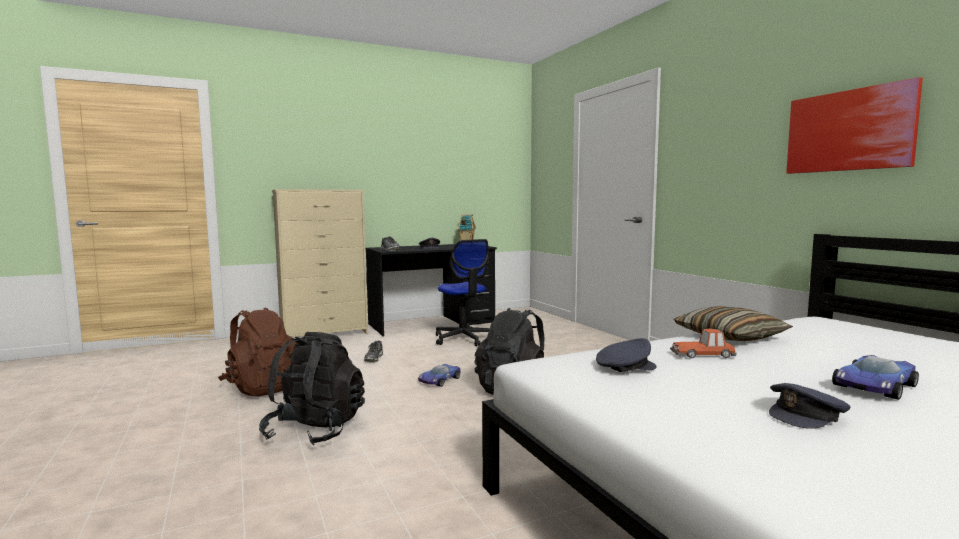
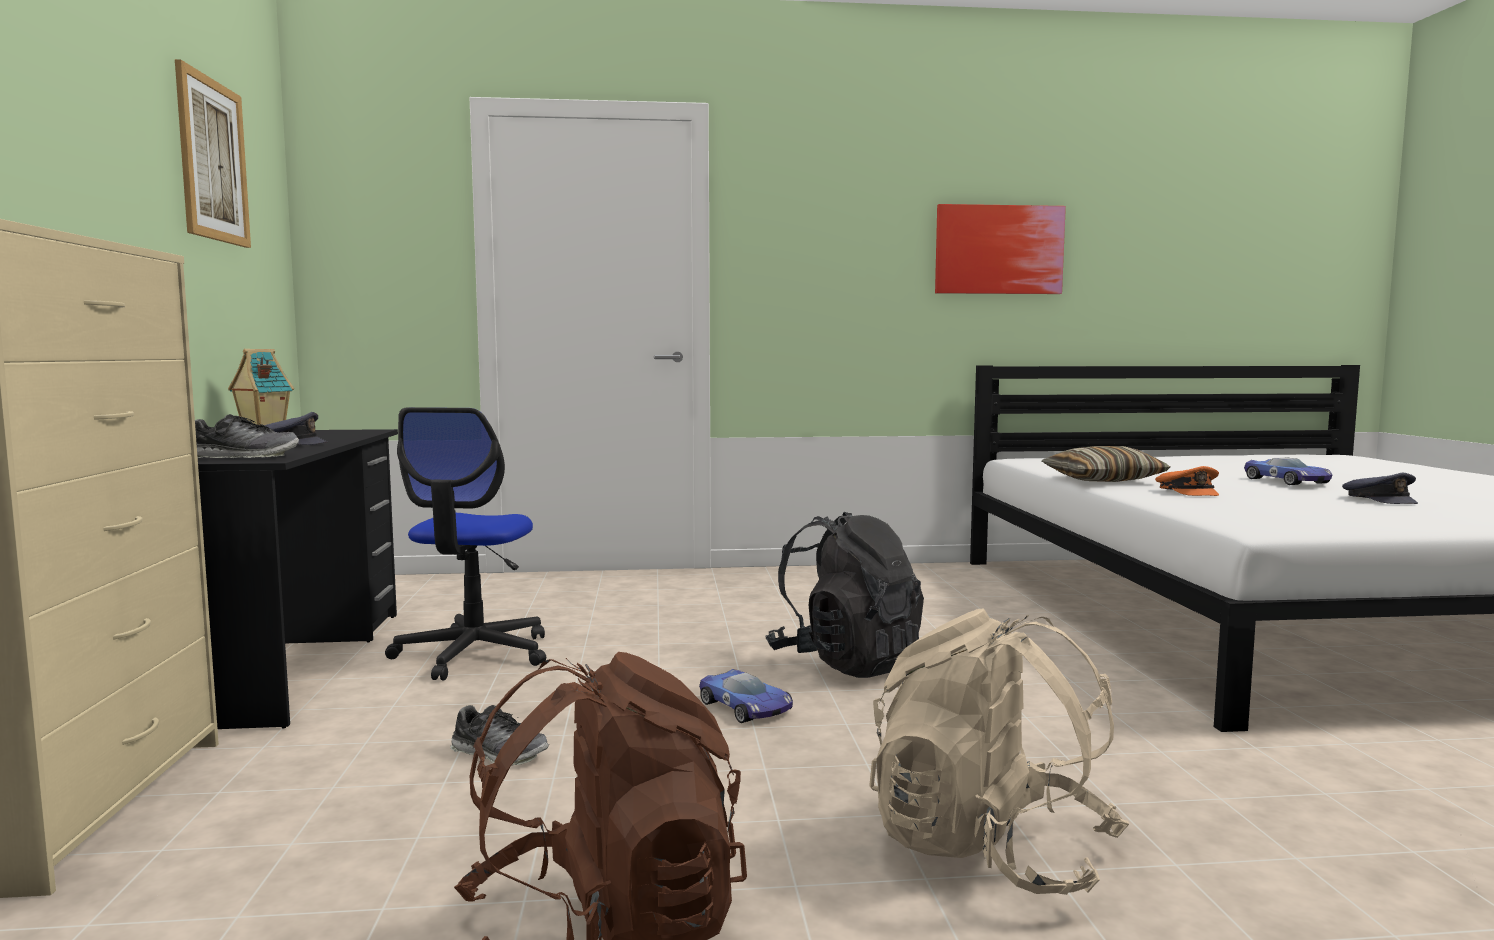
camera: 70 degrees left, 0 degrees up
black backpack [259,332,365,446] -> beige backpack [869,609,1129,895]
office chair [436,239,490,346] -> office chair turned 105 degrees clockwise [385,407,546,681]
grey cap [596,338,656,372] -> none
toy car [670,329,737,358] -> orange cap [1155,466,1219,496]
none -> picture [175,59,251,248]

